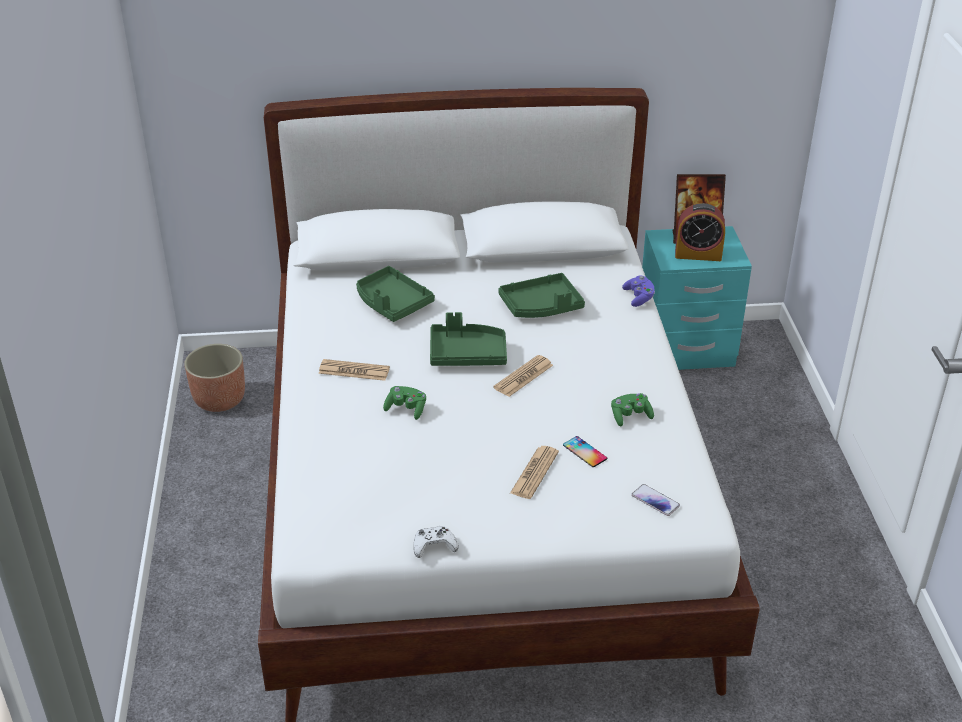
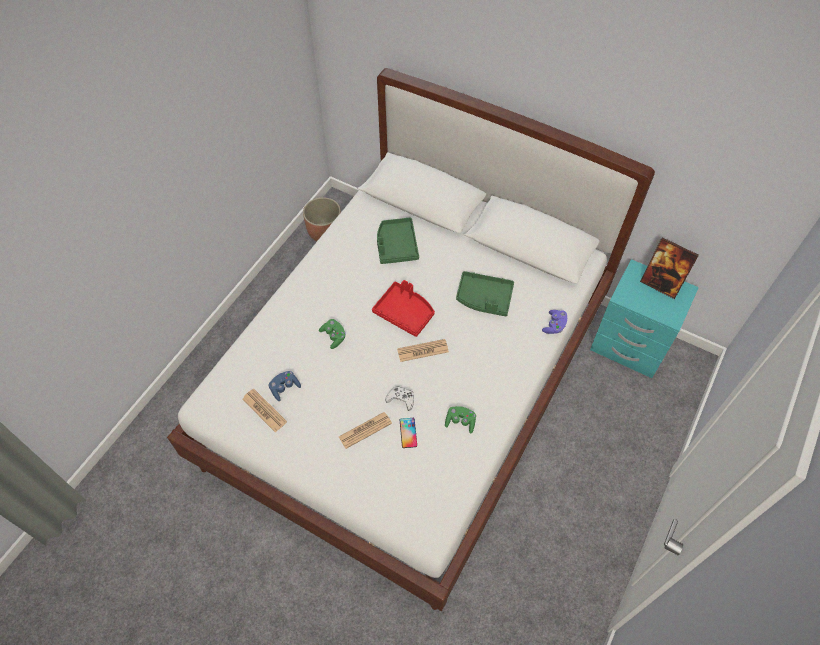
camera: 35 degrees right, 20 degrees up
newspaper [318,359,390,381] -> newspaper moved to [242,389,287,432]
white game controller [413,526,458,558] -> white game controller moved to [385,386,414,411]
green tray [430,312,507,366] -> red tray [372,280,435,337]
phone [631,484,680,516] -> none
alarm clock [675,203,725,261] -> none
none -> blue game controller [269,371,301,401]

